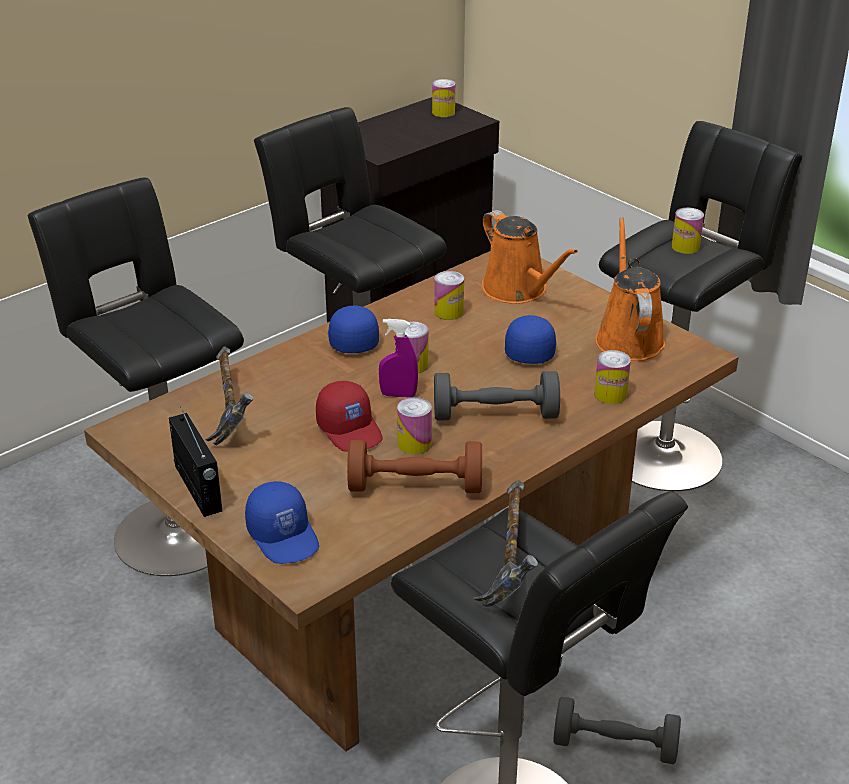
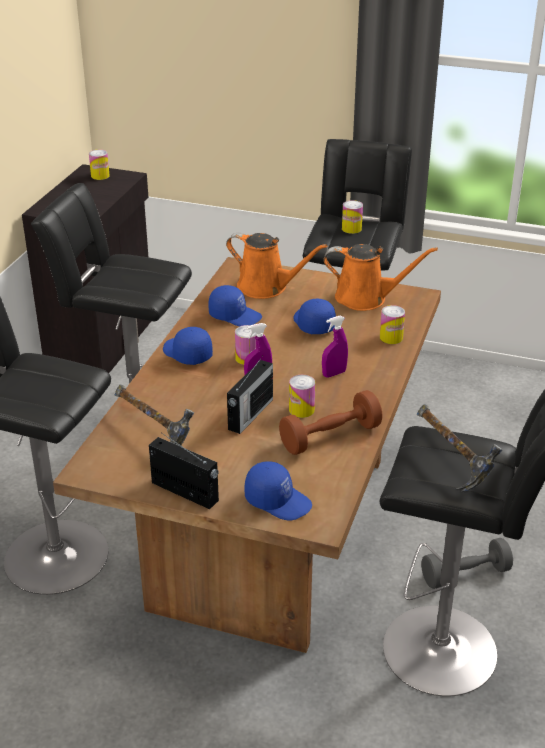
camera: 30 degrees left, 0 degrees up
red cap [316,381,383,452] -> radio [227,357,273,434]
can [434,271,464,320] -> blue cap [208,285,262,327]
grey dumbbell [434,371,560,420] -> purple spray bottle [322,316,348,377]
orange watering can [595,217,665,361] -> orange watering can turned 135 degrees clockwise [323,244,438,311]

